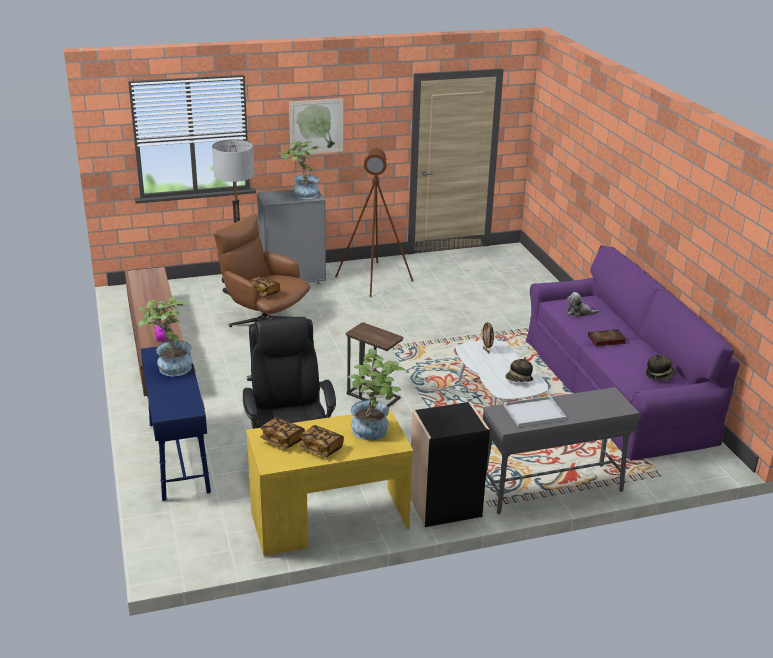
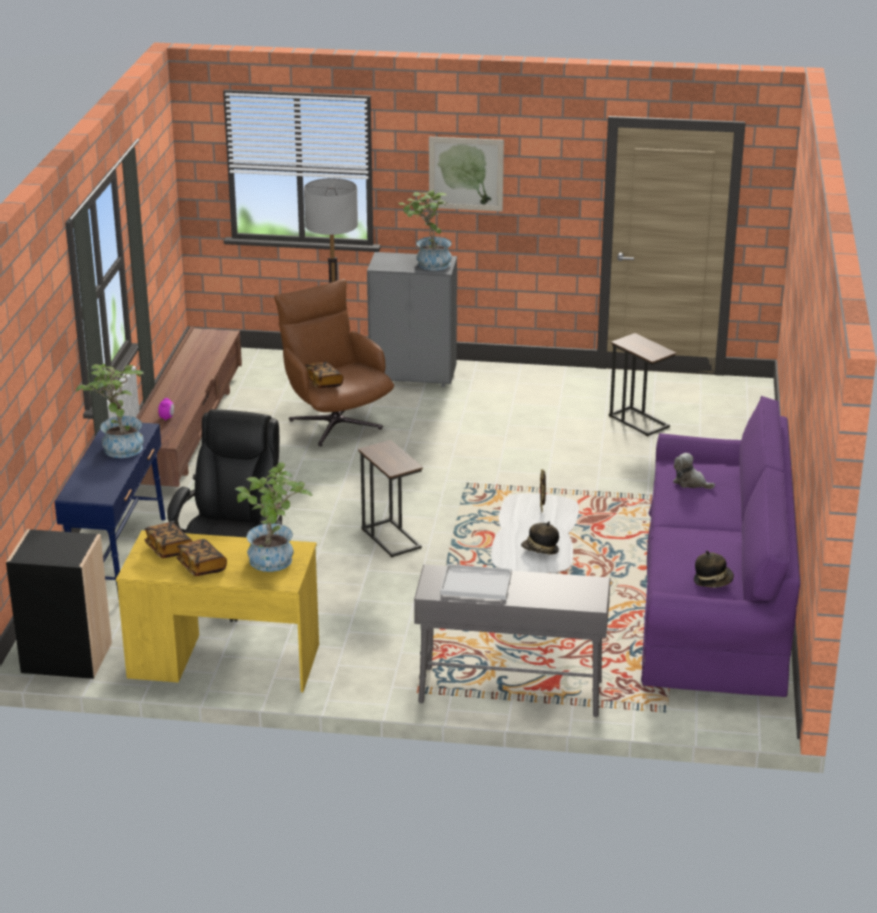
camera: 25 degrees right, 0 degrees up
brown floor lamp [335,148,414,297] -> none
black bookcase [411,402,490,527] -> black bookcase moved to [6,529,112,679]
book [588,329,626,346] -> none
none -> brown side table [609,333,676,436]

